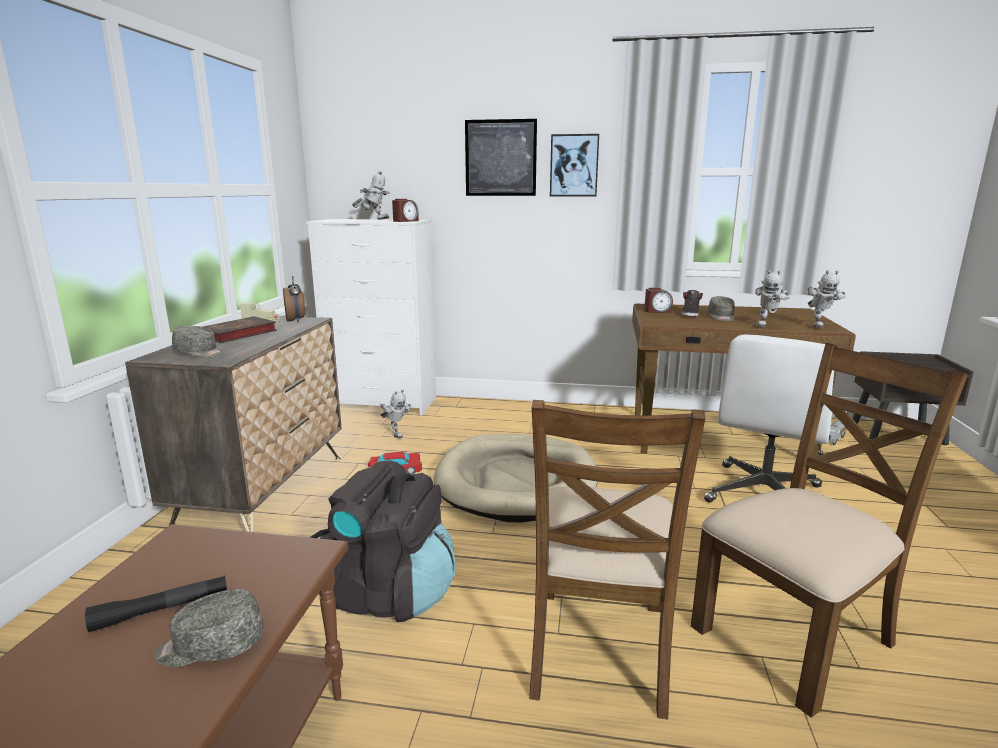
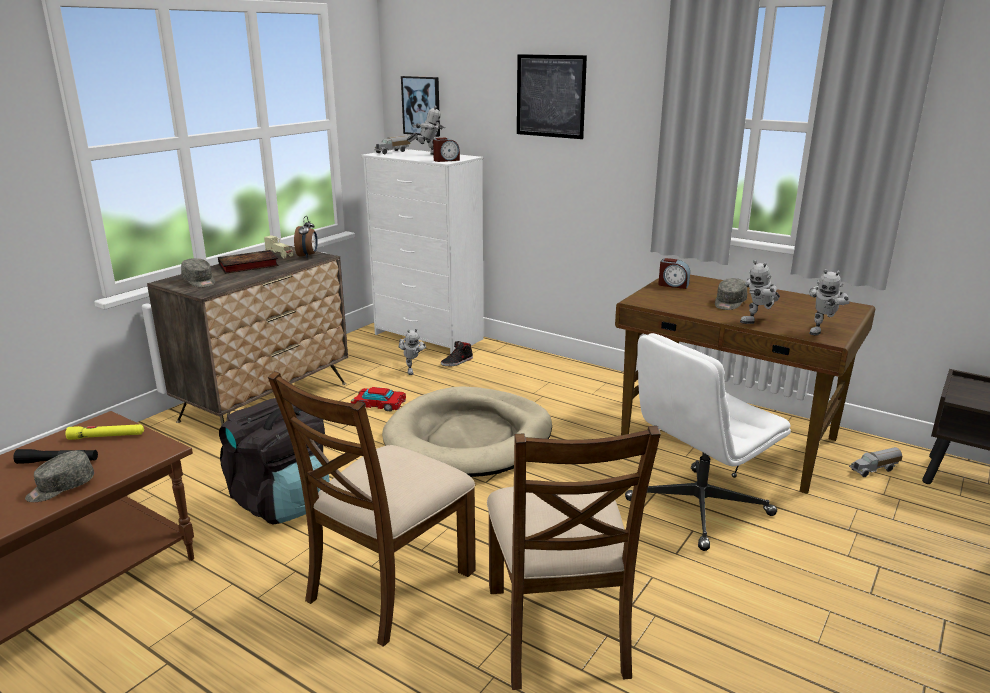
camera: 25 degrees right, 5 degrees up
grey cap [154,589,264,667] -> grey cap turned 60 degrees counterclockwise [25,450,94,502]
picture [550,134,599,197] -> picture moved to [401,76,440,137]
black shoe [682,290,703,316] -> black shoe moved to [441,341,473,366]
brown chair [691,343,968,718] -> brown chair turned 90 degrees clockwise [487,426,661,690]
none -> yellow flashlight [65,424,144,440]
none -> toy truck [374,135,410,154]

